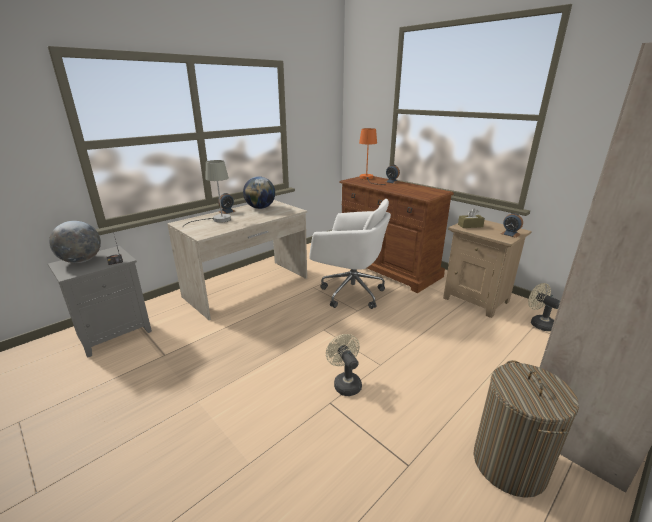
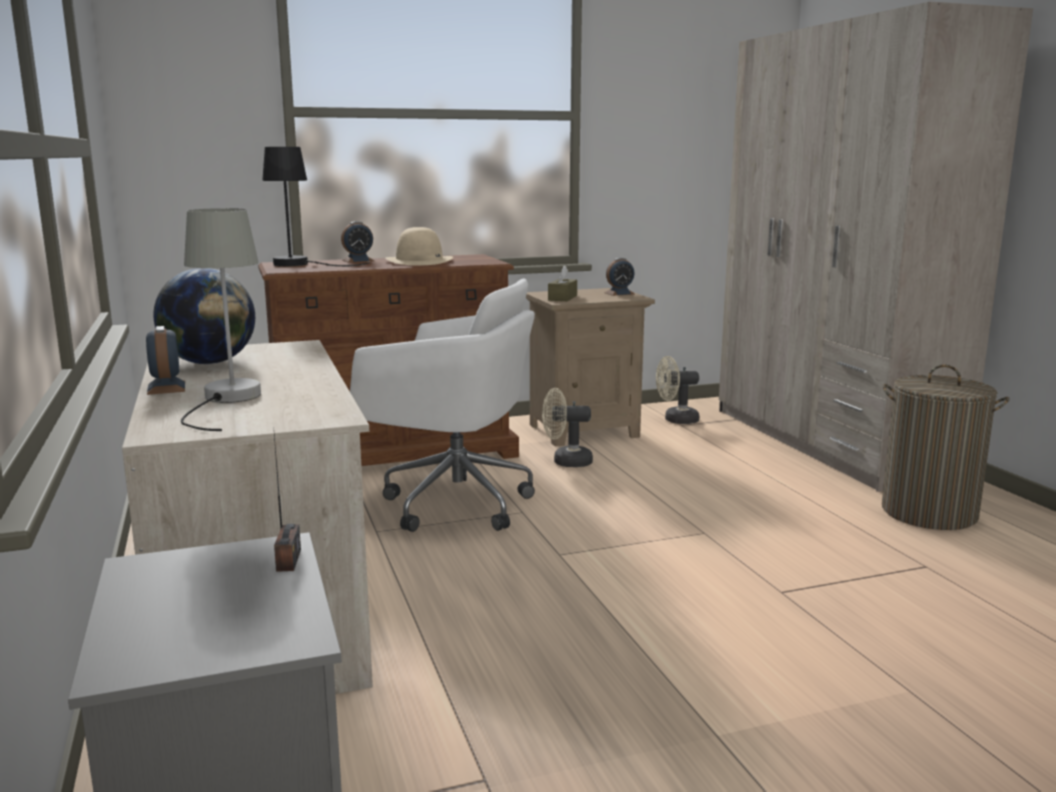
camera: 65 degrees left, 10 degrees down
globe [49,221,101,263] -> none
white office chair [309,199,391,309] -> white office chair turned 60 degrees clockwise [350,279,535,532]
beige fan [326,334,362,396] -> beige fan moved to [542,388,593,467]
orange table lamp [359,128,386,185] -> black table lamp [262,147,370,267]
none -> beige hat [385,227,453,265]

